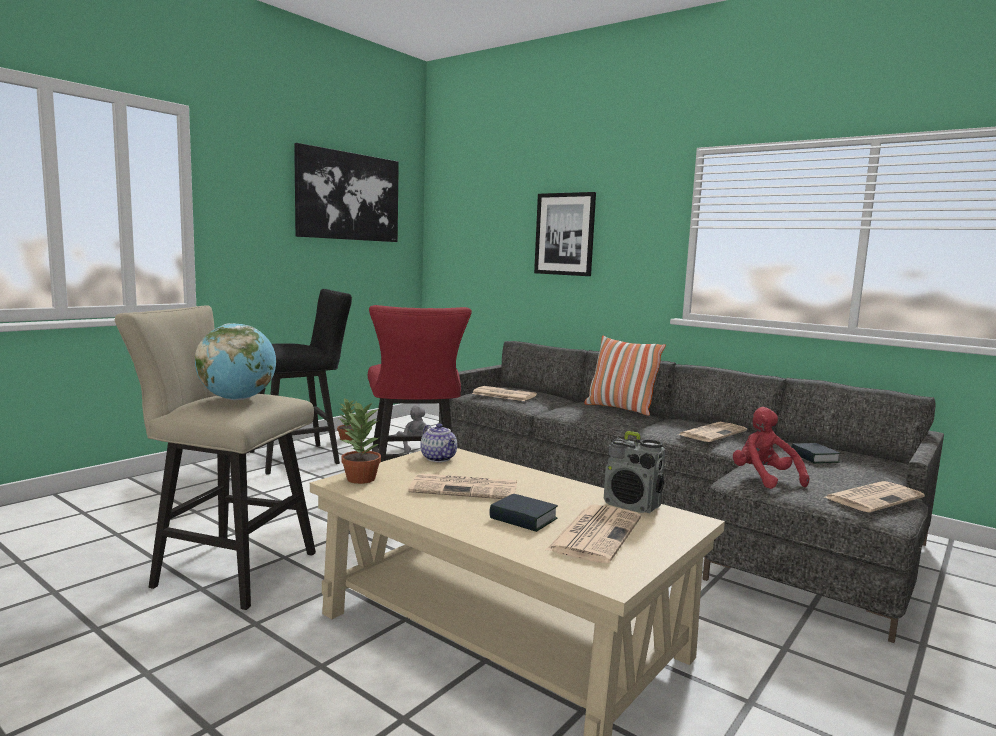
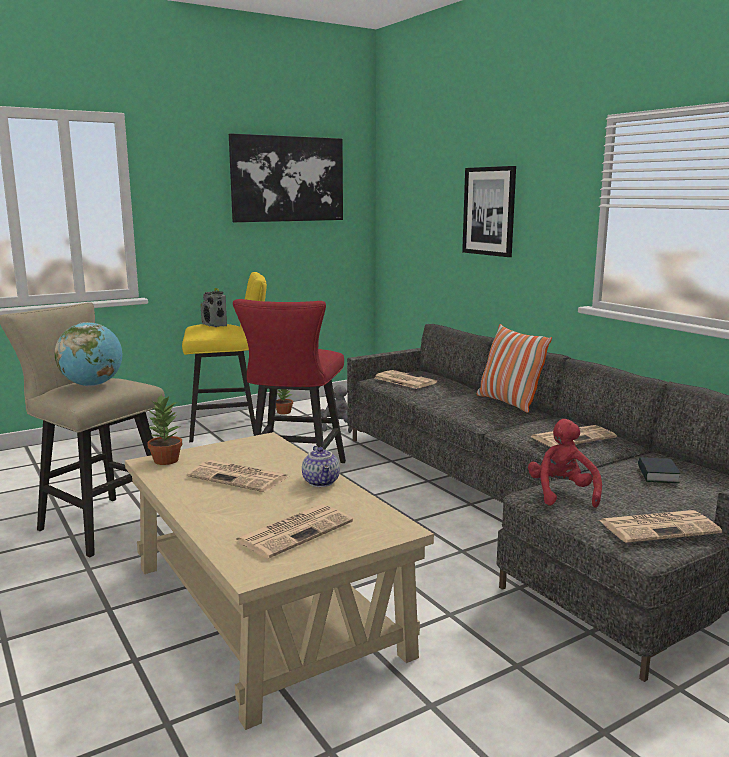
camera: 20 degrees right, 5 degrees up
black stool [250,289,352,475] -> yellow stool [182,272,267,442]
teapot [420,423,457,462] -> teapot moved to [302,446,340,487]
book [489,494,558,532] -> none
radio [604,431,665,513] -> radio moved to [201,288,227,327]

